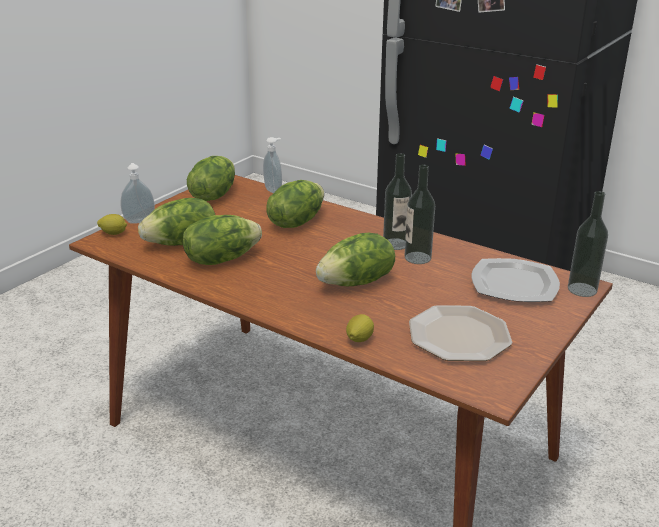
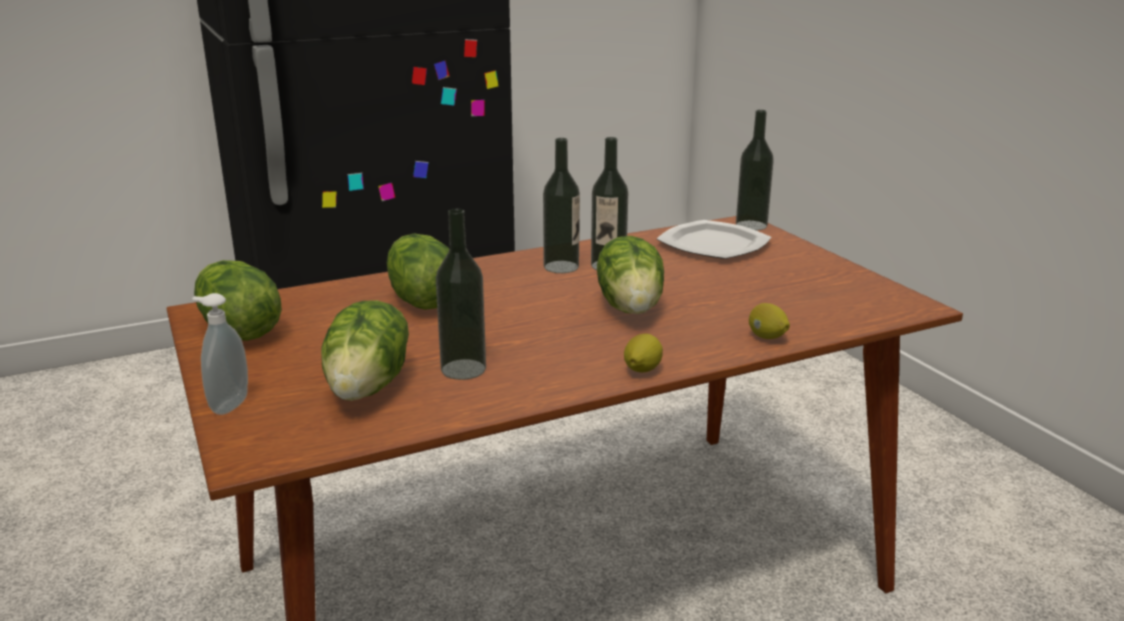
camera: 60 degrees left, 5 degrees down
lemon [97,214,127,235] -> lemon moved to [624,334,663,372]
lettuce [183,215,262,265] -> bottle [436,208,486,380]
soap dispenser [263,137,282,193] -> none
plate [409,305,512,361] -> none

